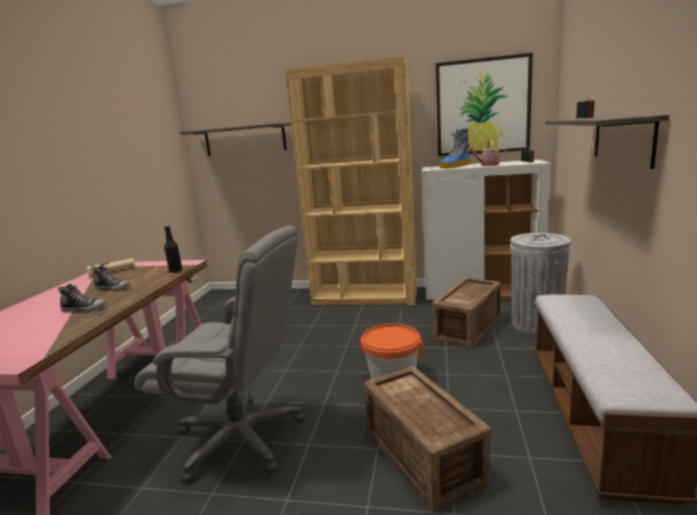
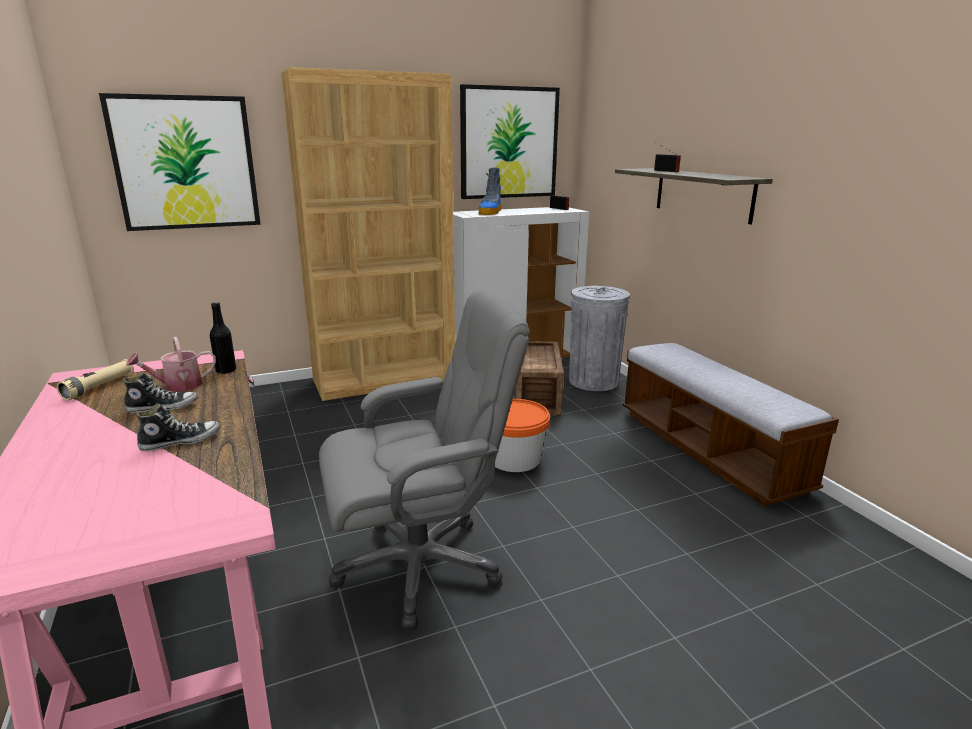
camera: 35 degrees left, 5 degrees up
shelf [180,123,292,156] -> picture [99,93,261,231]
crate [364,366,490,512] -> none
watering can [467,140,507,166] -> watering can moved to [126,337,216,392]

